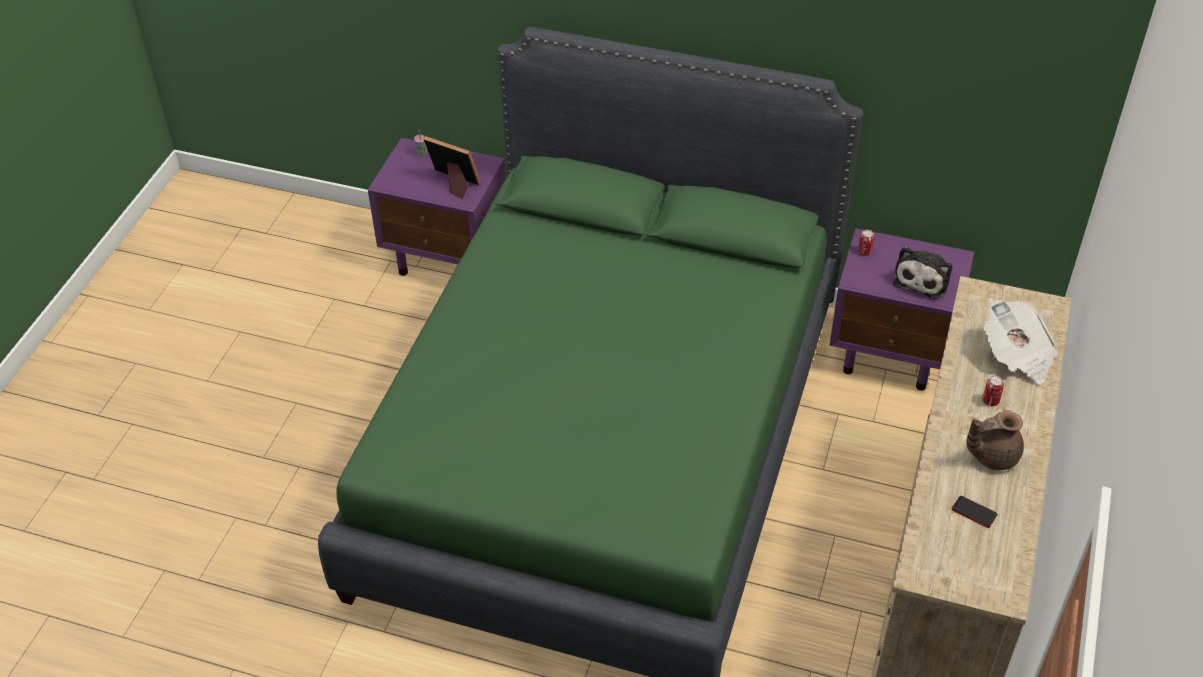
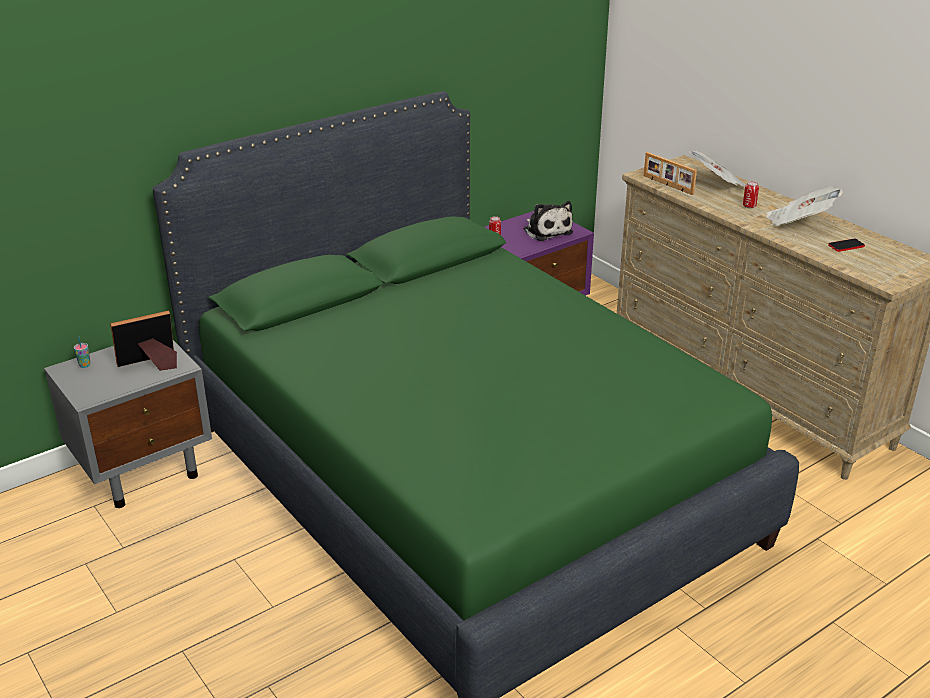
camera: 55 degrees left, 15 degrees down
purple nightstand [368,138,506,276] -> grey nightstand [44,340,212,508]
brown teapot [966,410,1024,470] -> newspaper [766,186,843,226]
none -> picture frame [644,152,697,195]

